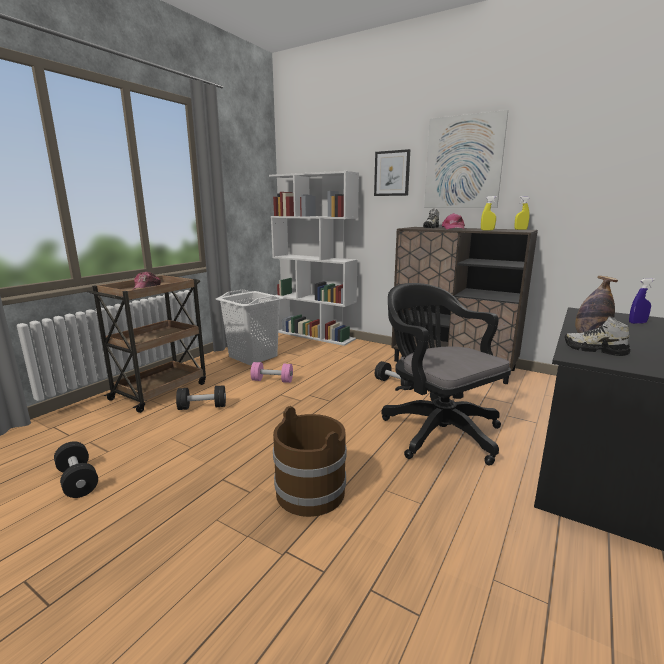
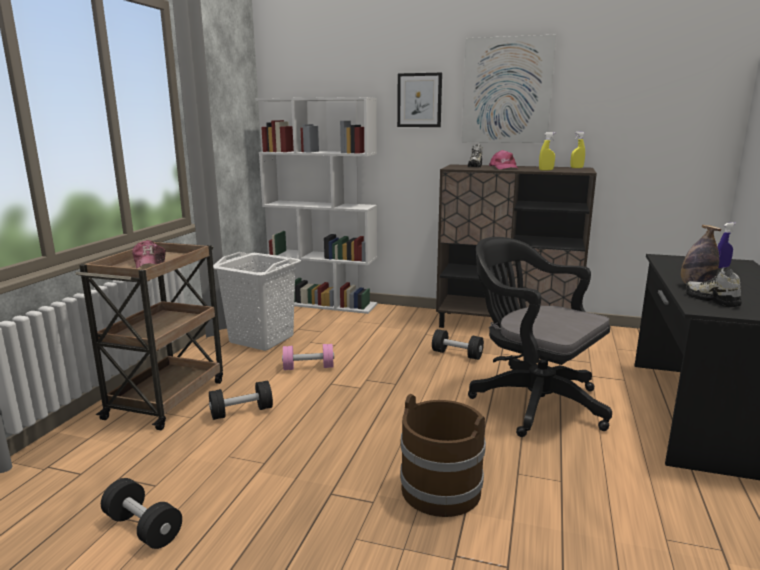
camera: 15 degrees left, 0 degrees up
shoe [565,316,630,356] -> shoe turned 45 degrees clockwise [686,268,742,307]

